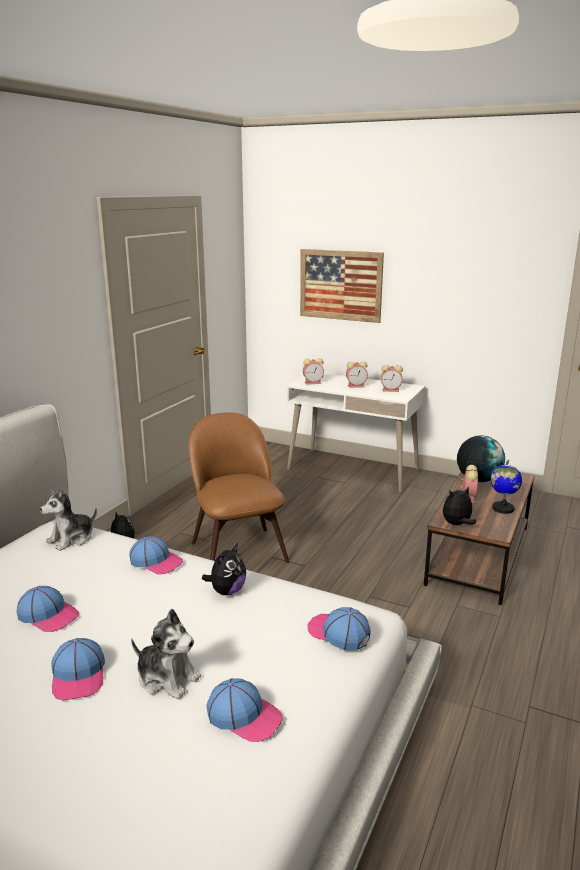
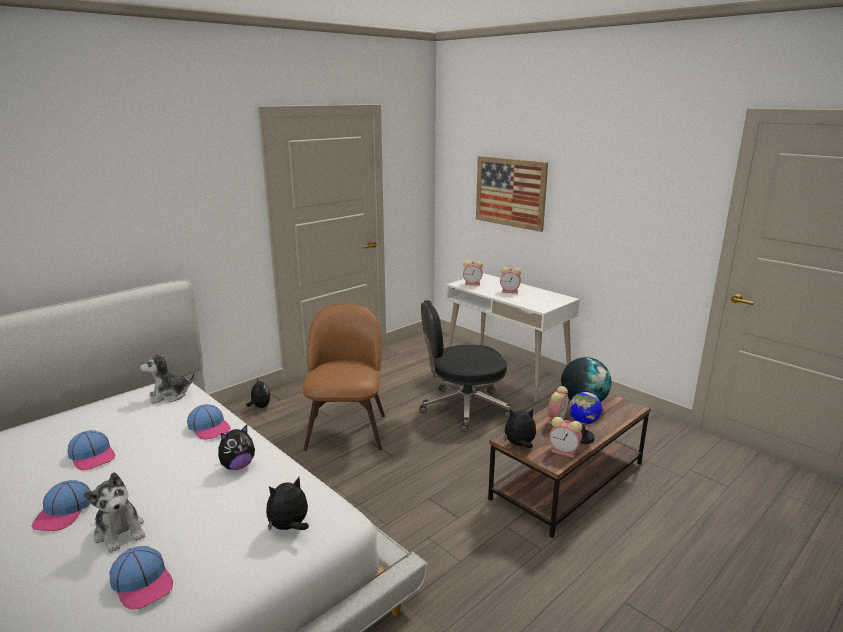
camera: 20 degrees right, 0 degrees up
cap [307,607,371,650] -> plush toy [266,477,309,531]
alarm clock [381,365,403,392] -> alarm clock moved to [549,417,582,458]
none -> black office chair [420,300,512,432]

